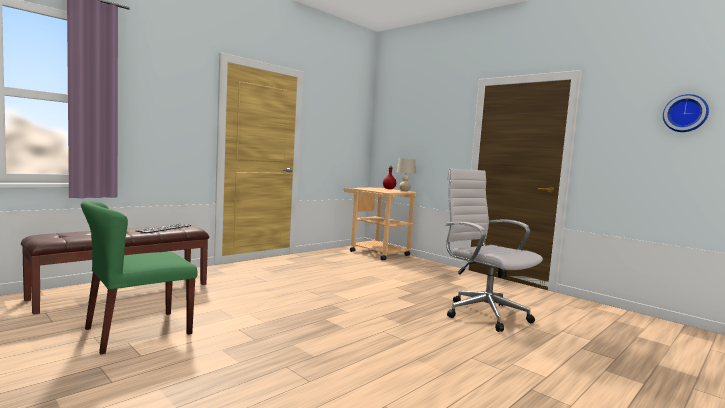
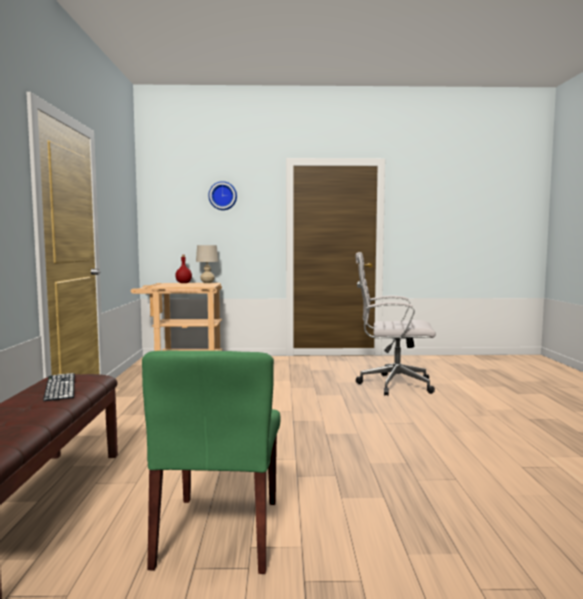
camera: 45 degrees left, 0 degrees up
wall clock [663,94,709,132] -> wall clock moved to [209,181,237,210]

